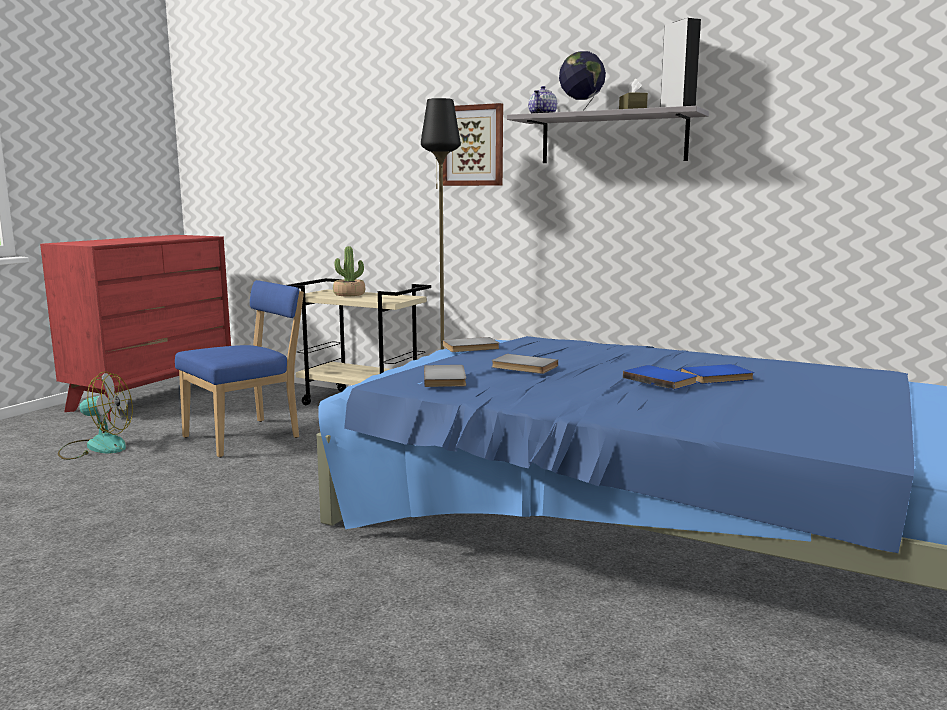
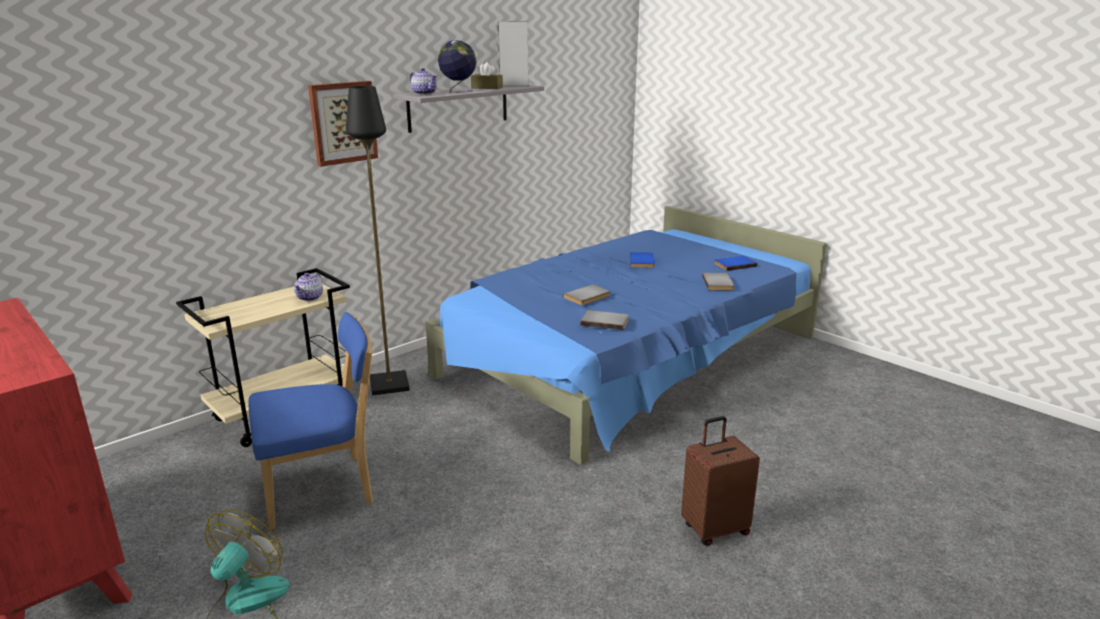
camera: 70 degrees left, 10 degrees up
blue chair [175,280,304,457] -> blue chair turned 90 degrees clockwise [248,312,373,530]
potted plant [333,246,365,296] -> none
grey book [442,337,499,352] -> grey book moved to [702,273,734,290]
blue book [623,365,698,390] -> blue book moved to [714,256,757,271]
none -> teapot [294,272,323,301]
none -> brown suitcase [681,416,760,546]

